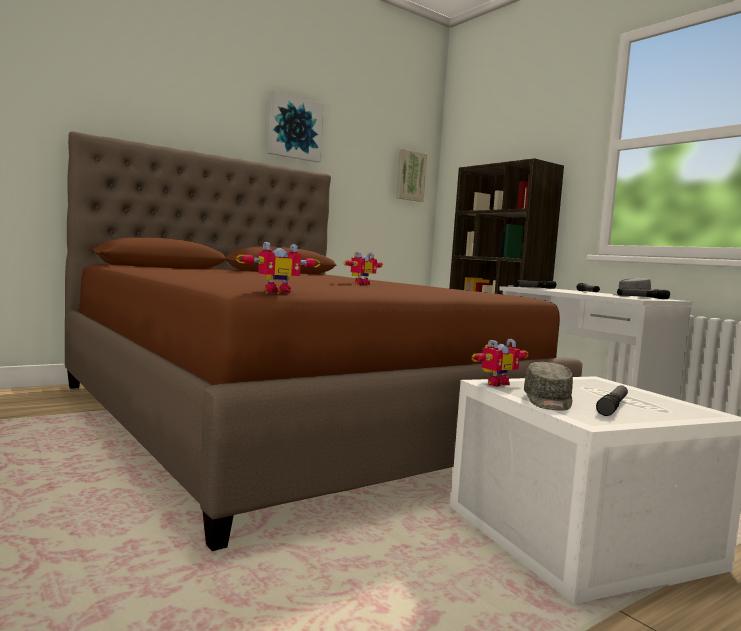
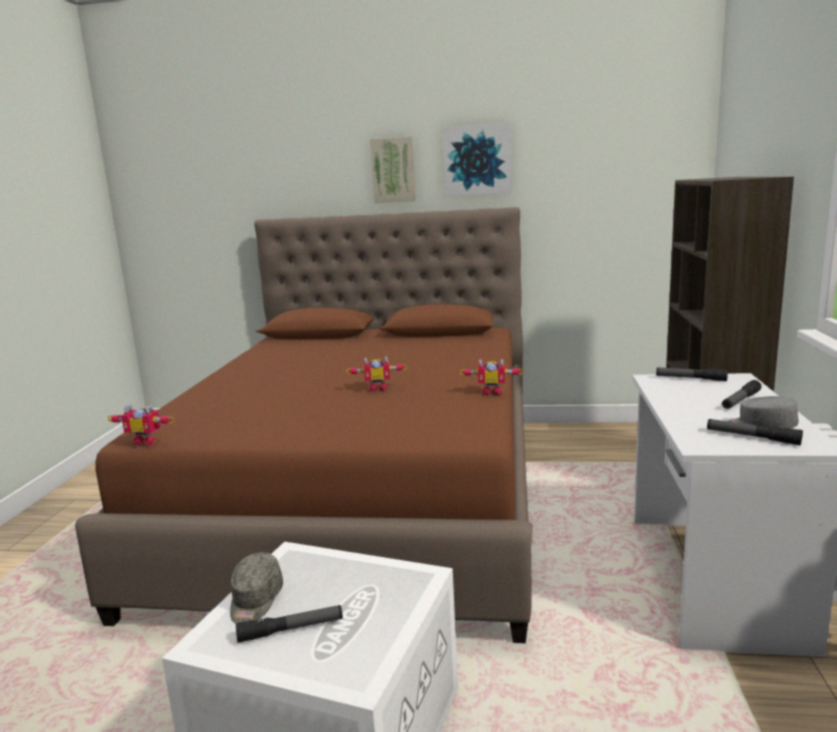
camera: 45 degrees right, 10 degrees up
picture [396,149,427,202] -> picture moved to [370,137,416,203]
toy robot [472,339,528,387] -> toy robot moved to [459,359,524,395]
grey cap [524,362,573,411] -> grey cap turned 45 degrees counterclockwise [230,552,283,623]

